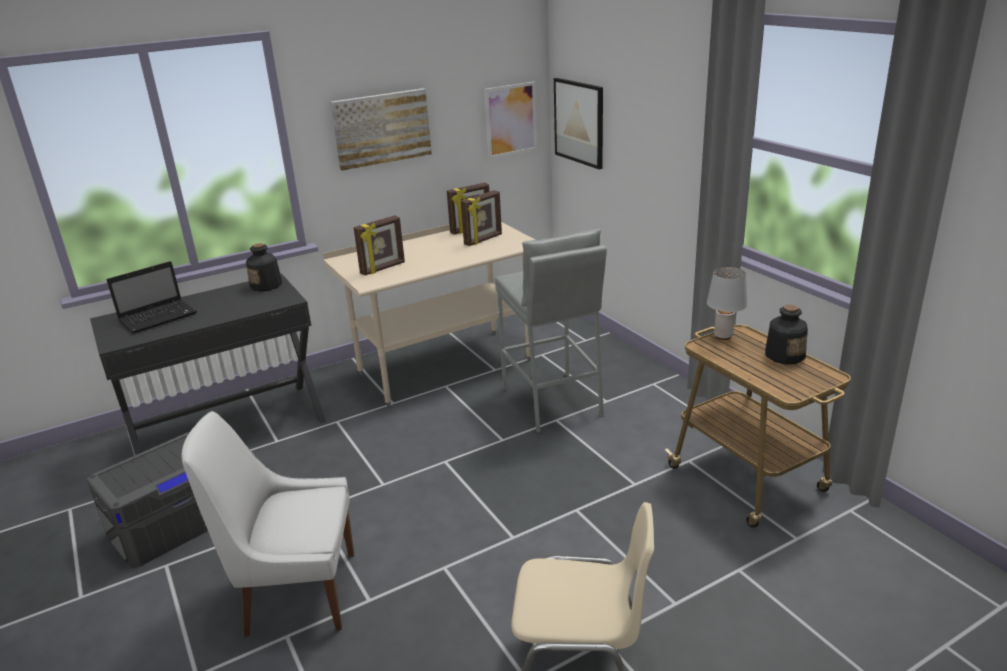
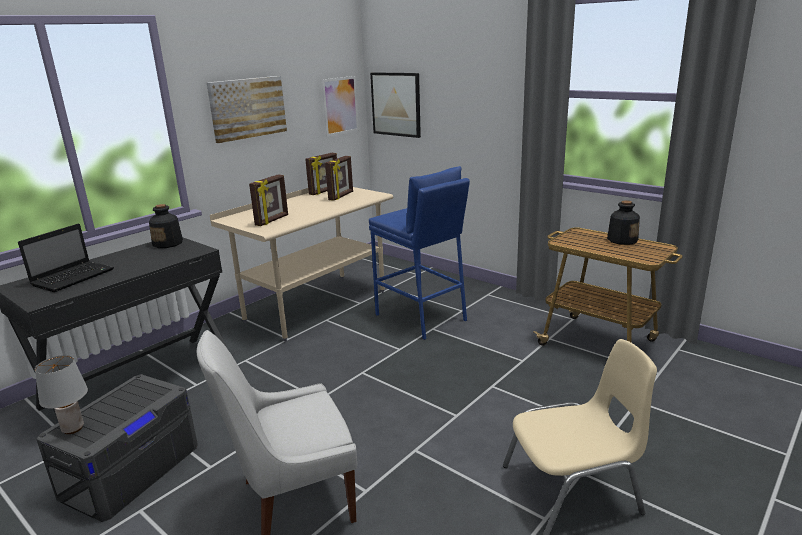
camera: 20 degrees left, 5 degrees down
grey stool [495,229,607,433] -> blue stool [369,166,470,340]
grey table lamp [707,267,747,340] -> grey table lamp moved to [35,355,88,434]

